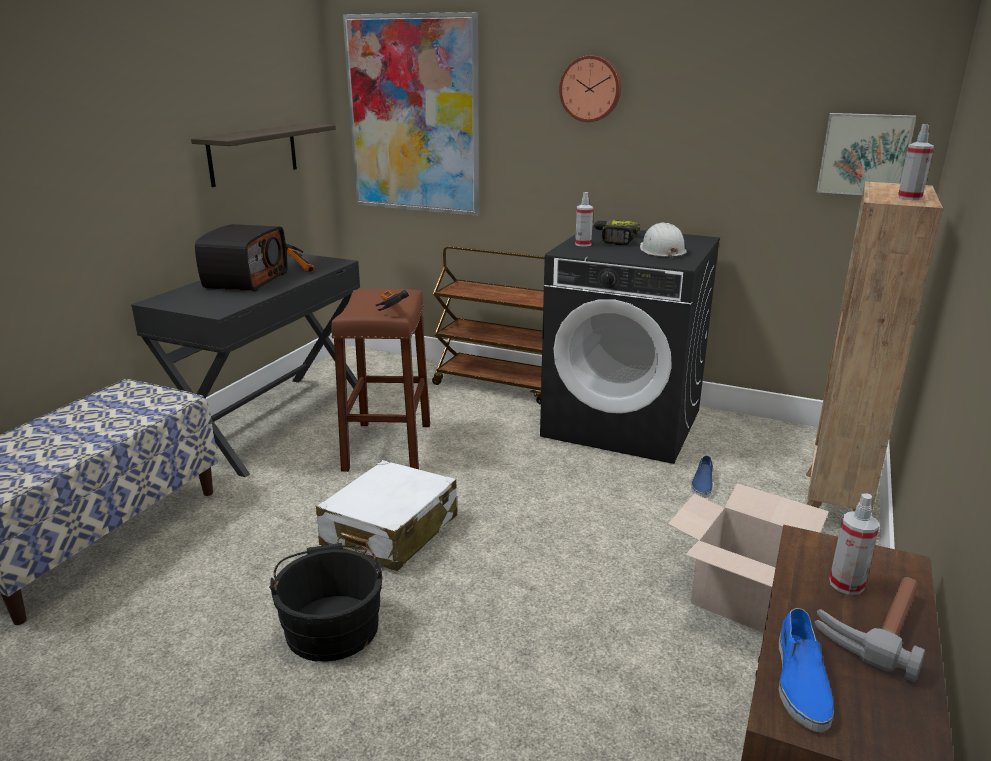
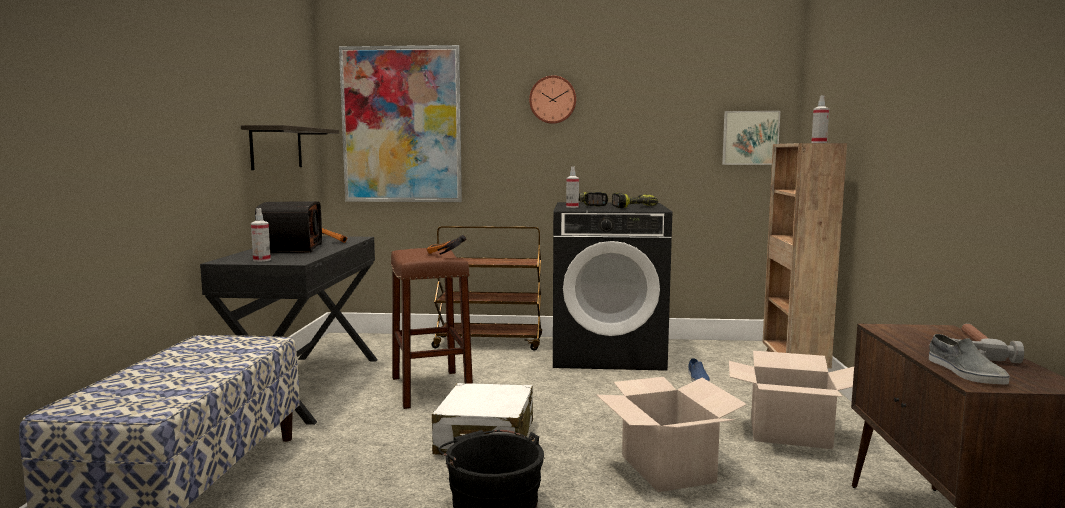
camera: 20 degrees left, 15 degrees down
white hard hat [640,223,687,259] -> power drill [612,193,658,208]
blue shoe [779,608,834,732] -> grey shoe [929,334,1010,384]
spray bottle [829,493,879,595] -> spray bottle moved to [251,208,271,262]
none -> cardboard box [597,377,747,492]

